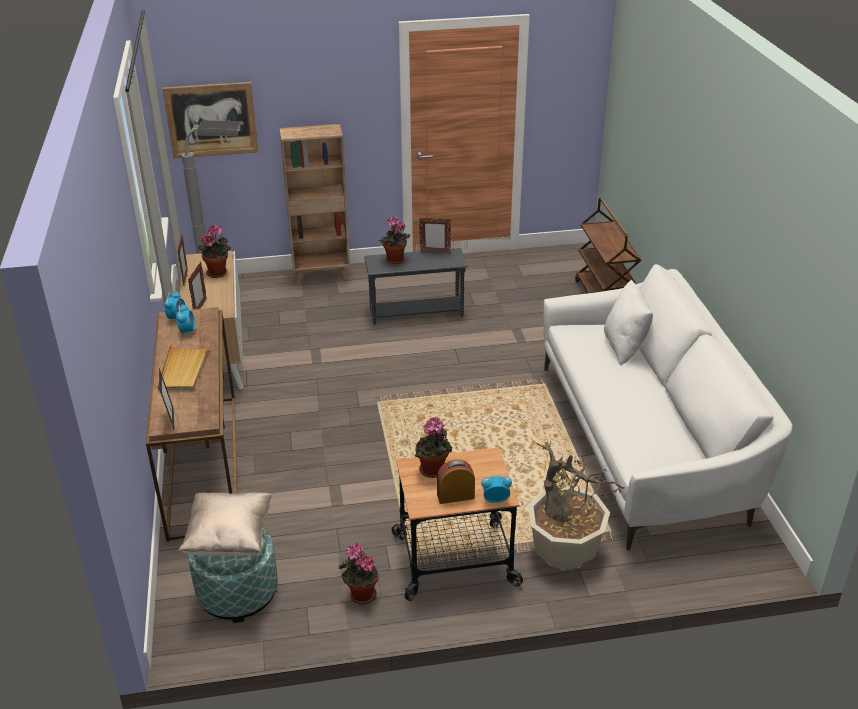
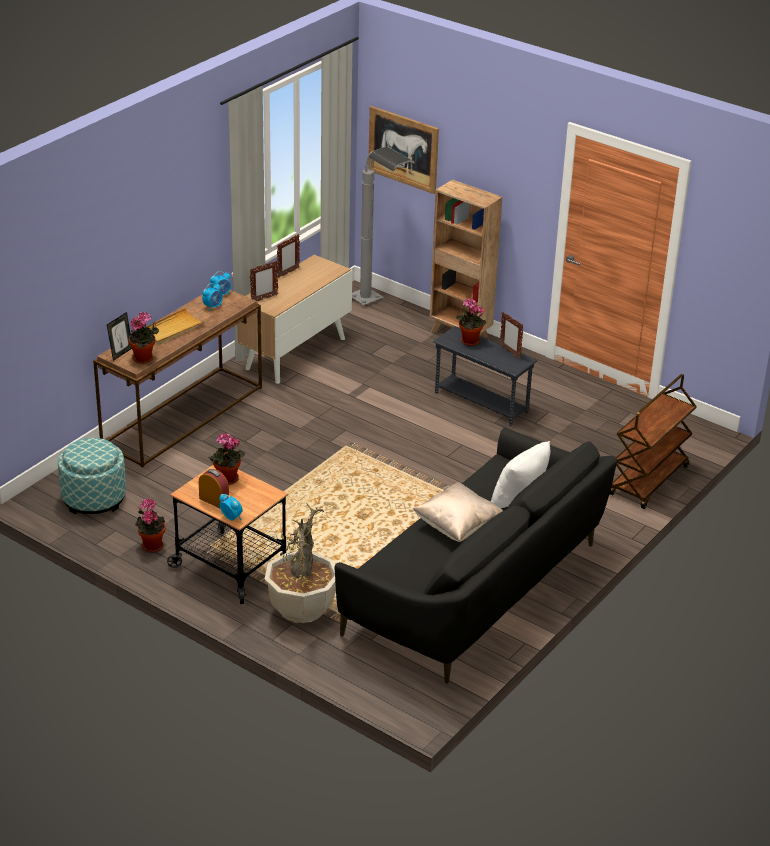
camera: 45 degrees right, 0 degrees up
beige pillow [178,492,272,556] -> beige pillow moved to [413,482,503,542]
potted plant [198,224,230,278] -> potted plant moved to [129,312,159,364]
white sofa [544,264,793,550] -> black sofa [334,428,617,684]

